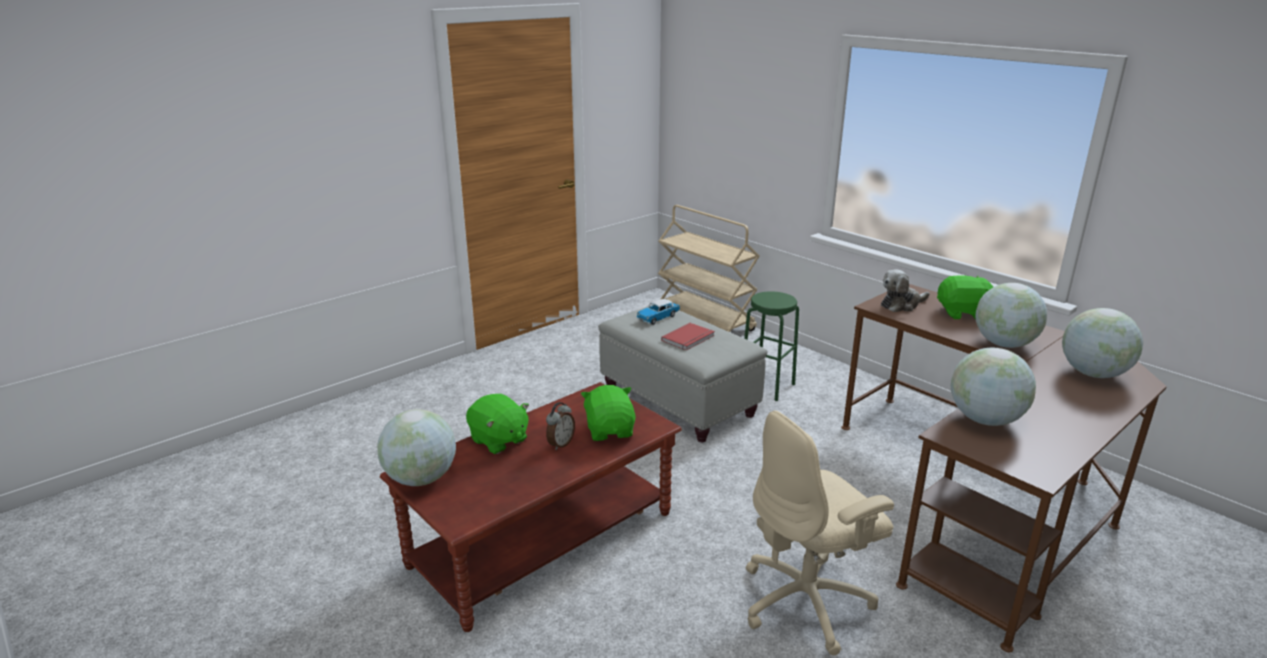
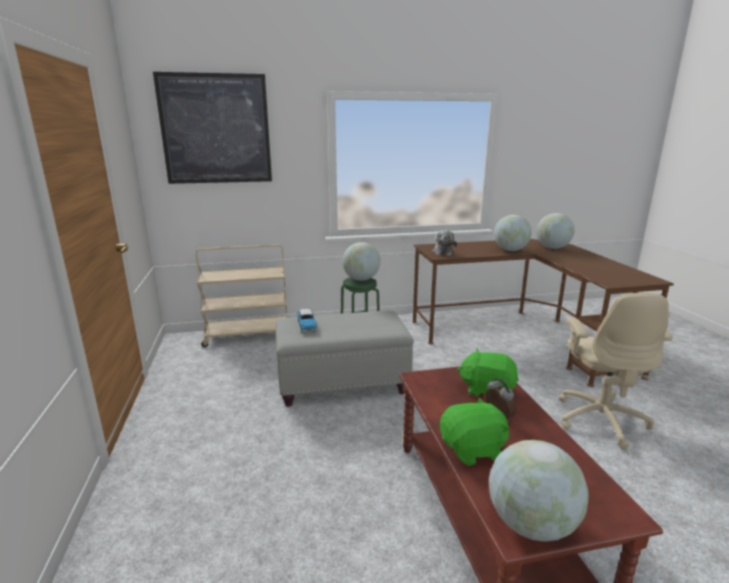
camera: 60 degrees left, 5 degrees down
red book [661,323,715,351] -> none
green plush toy [937,275,993,319] -> none
globe [951,348,1036,426] -> globe moved to [342,242,380,281]
none -> picture [153,72,272,184]

